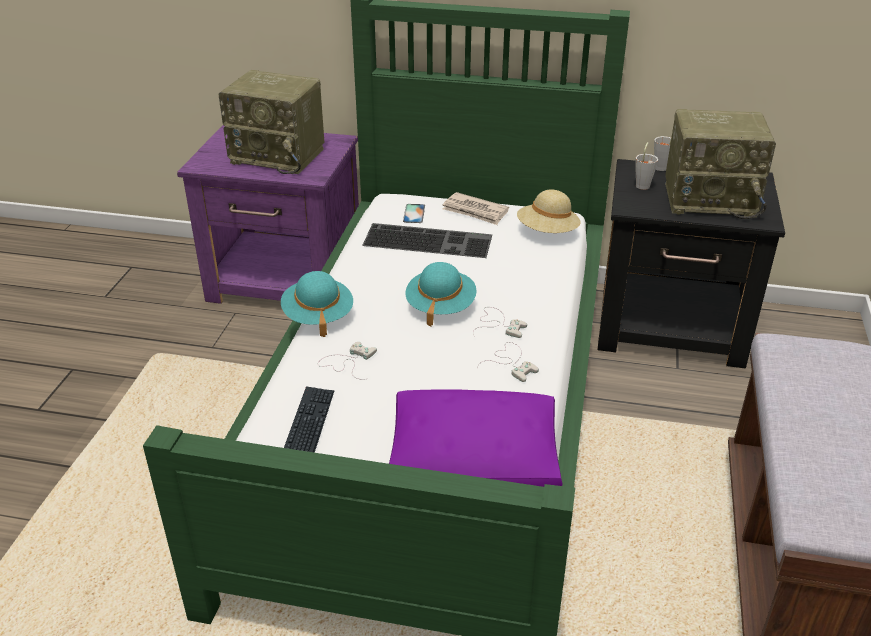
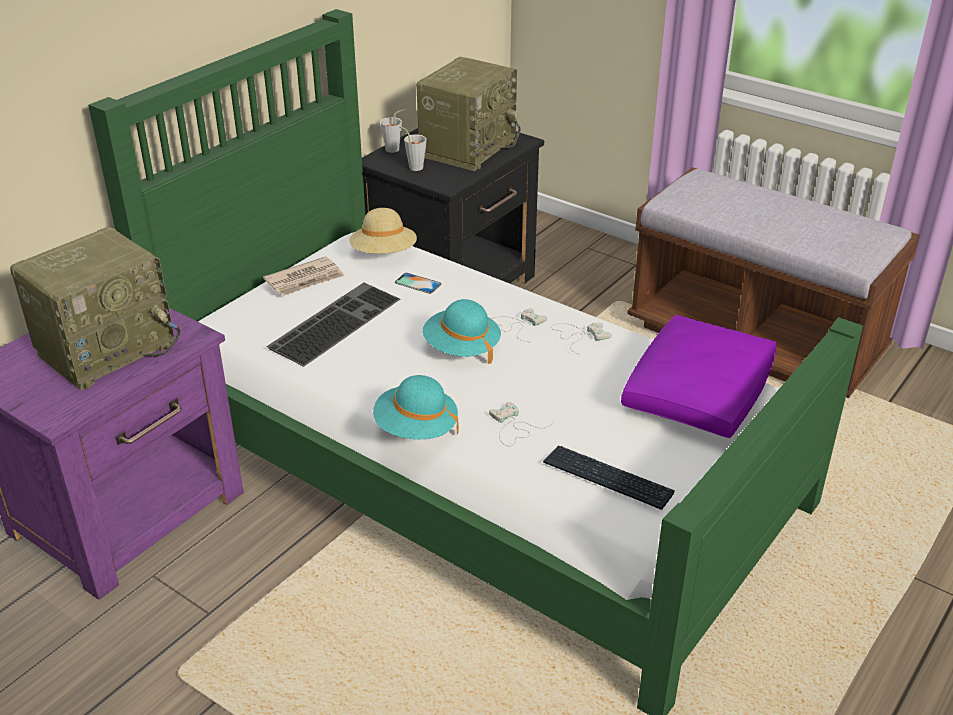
camera: 65 degrees left, 0 degrees up
phone [403,204,425,223] -> phone moved to [395,273,442,294]

